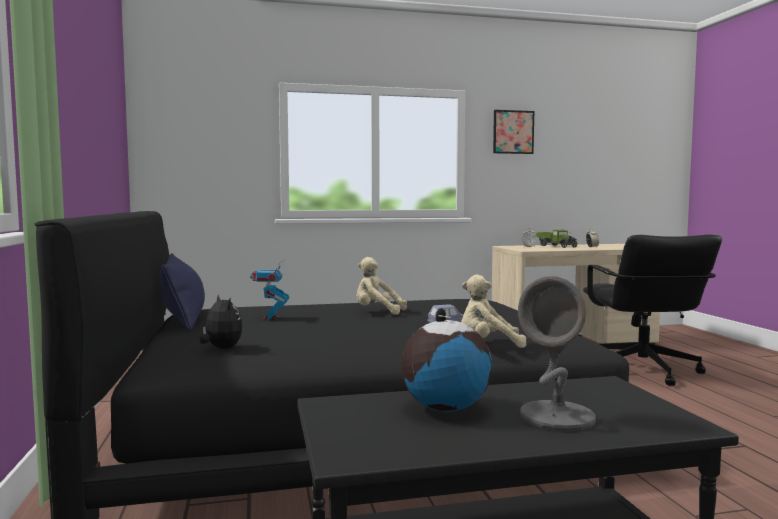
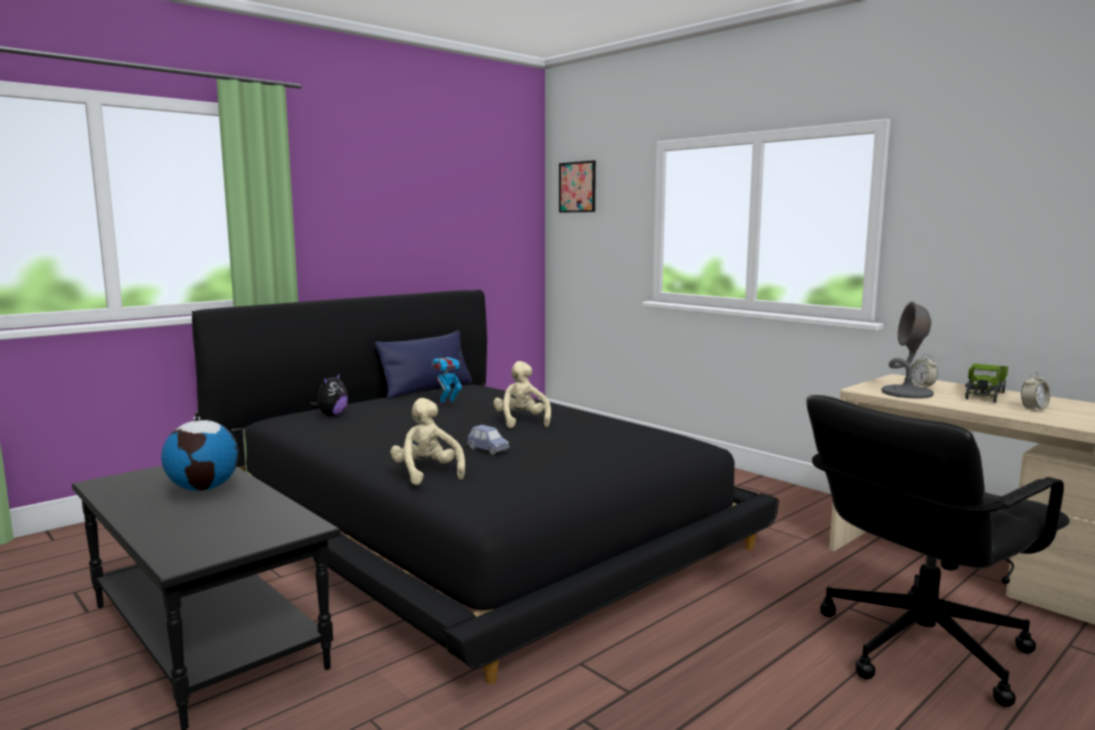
camera: 60 degrees right, 5 degrees up
picture [493,110,534,154] -> picture moved to [559,160,596,213]
grey table lamp [518,276,596,432] -> grey table lamp moved to [881,302,934,399]

